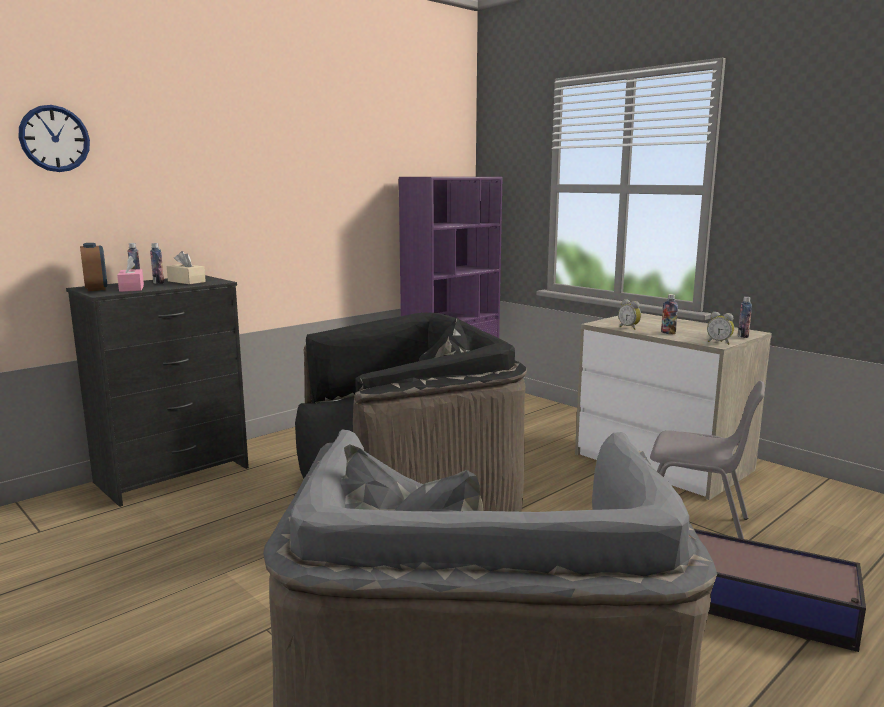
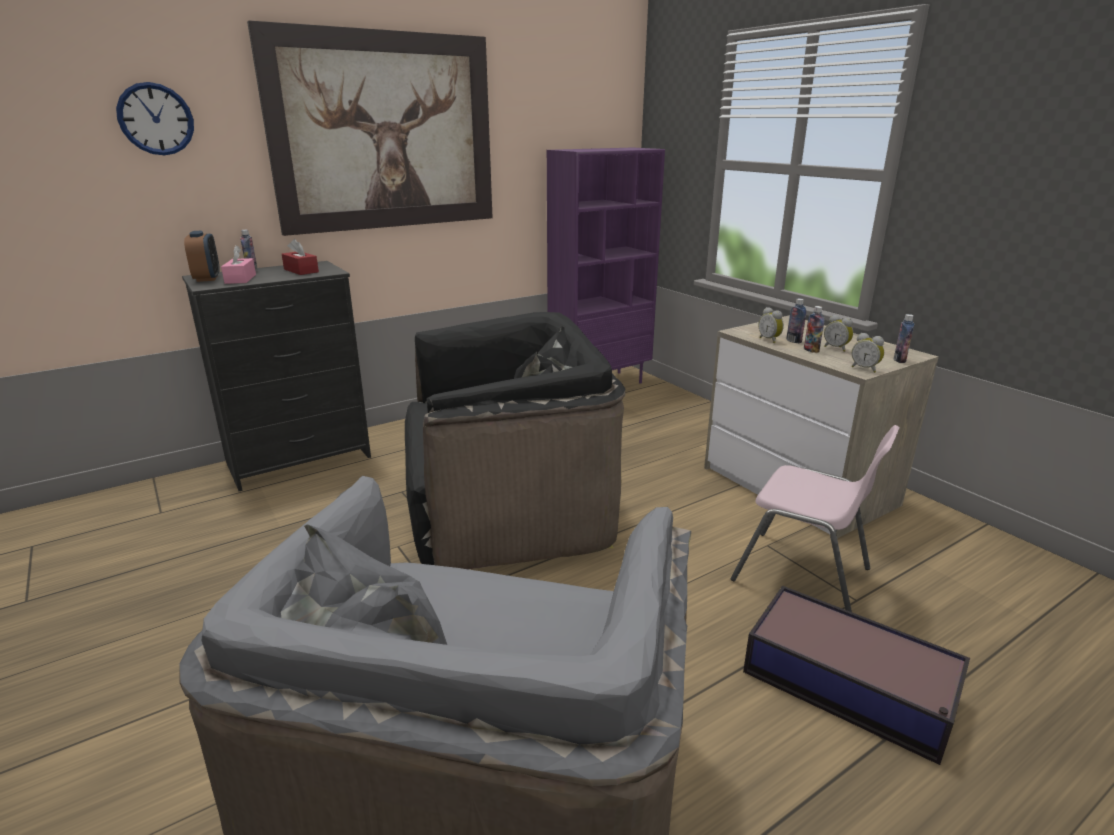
camera: 10 degrees right, 10 degrees up
bottle [150,243,164,284] -> bottle moved to [786,299,806,343]
beige tissue box [167,251,206,284] -> red tissue box [282,239,319,275]
grey chair [650,381,765,539] -> pink chair [731,425,900,612]
none -> picture [247,20,493,236]
none -> alarm clock [824,315,853,352]

